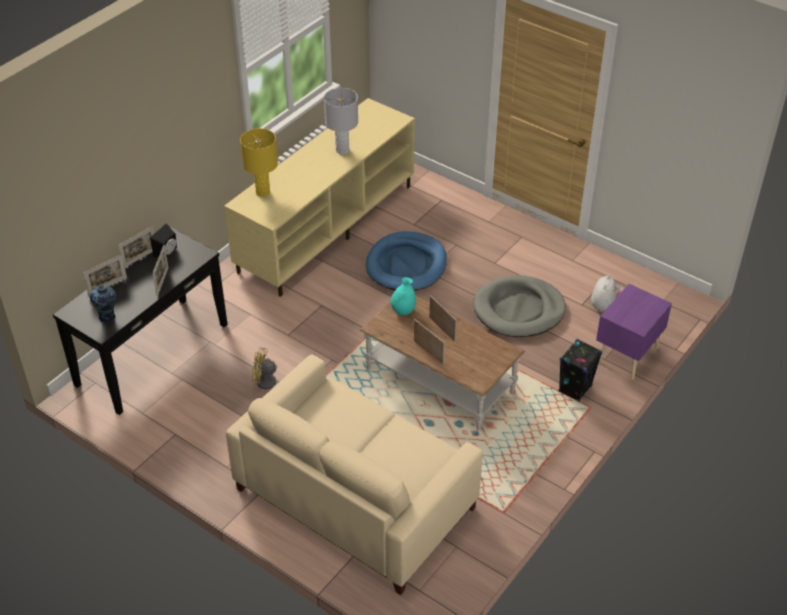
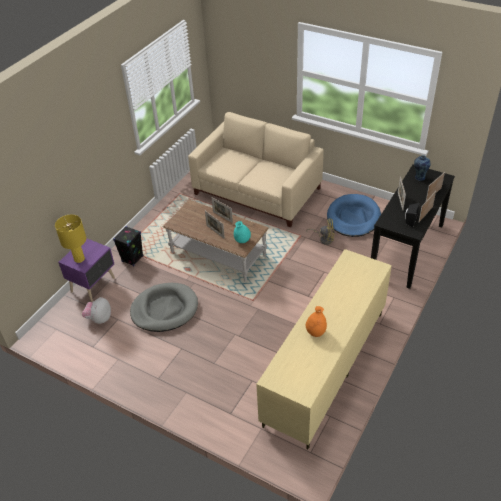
camera: 175 degrees right, 0 degrees up
yellow table lamp [240,128,278,197] -> yellow table lamp moved to [55,215,86,263]
grey table lamp [324,88,358,154] -> orange vase [306,306,327,337]
blue dog bed [366,231,447,291] -> blue dog bed moved to [327,194,381,237]

